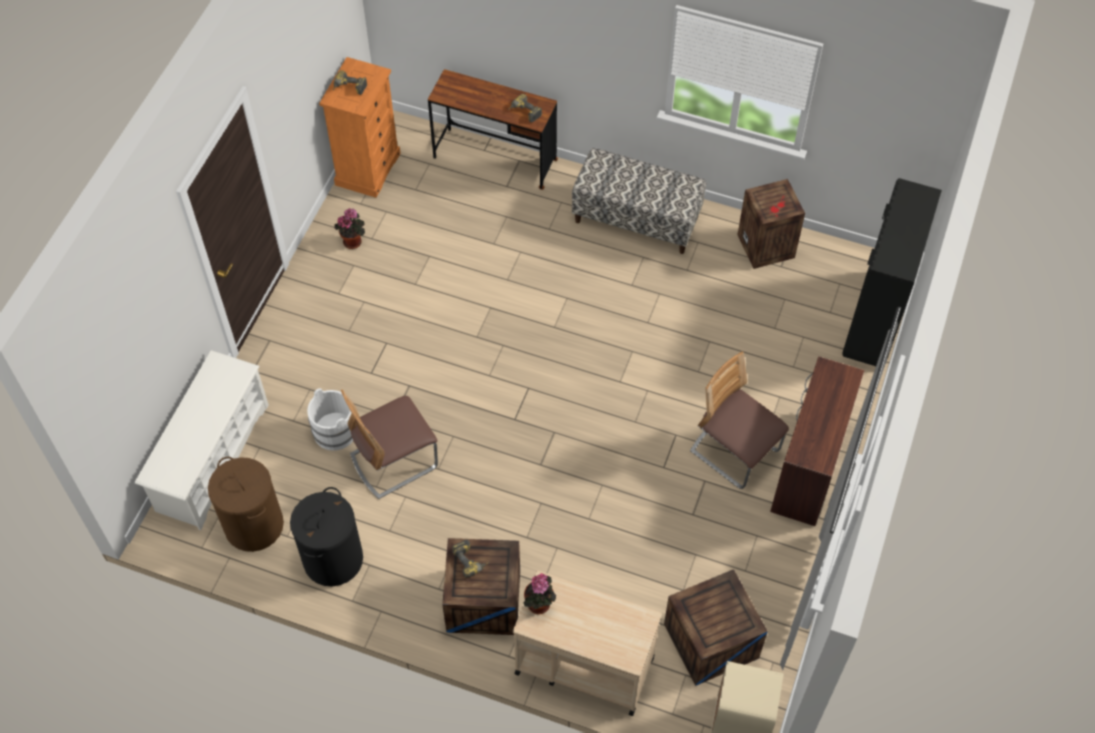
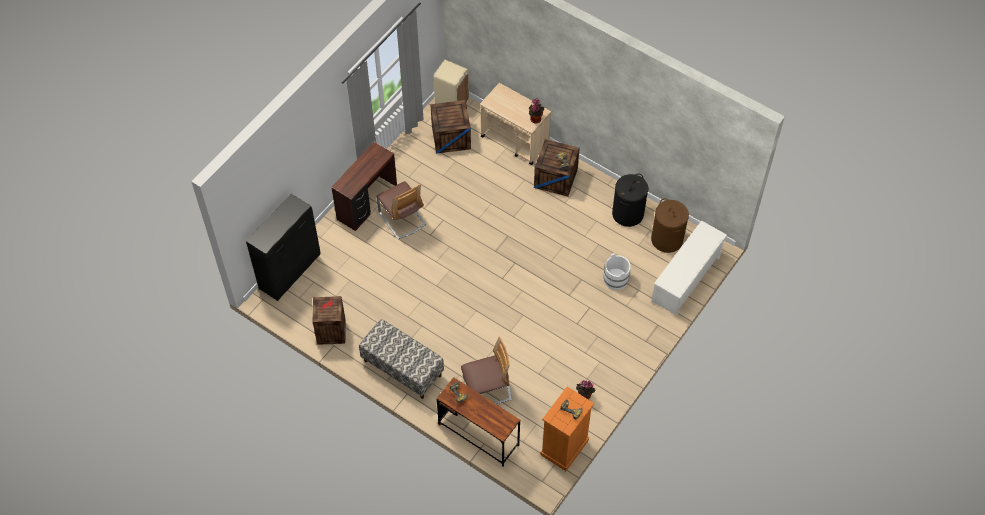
camera: 165 degrees left, 0 degrees up
chair [341,389,438,499] -> chair moved to [461,337,512,404]

